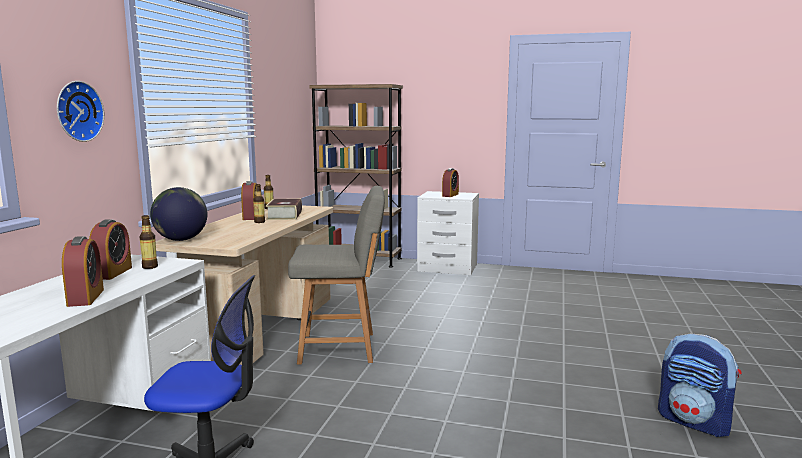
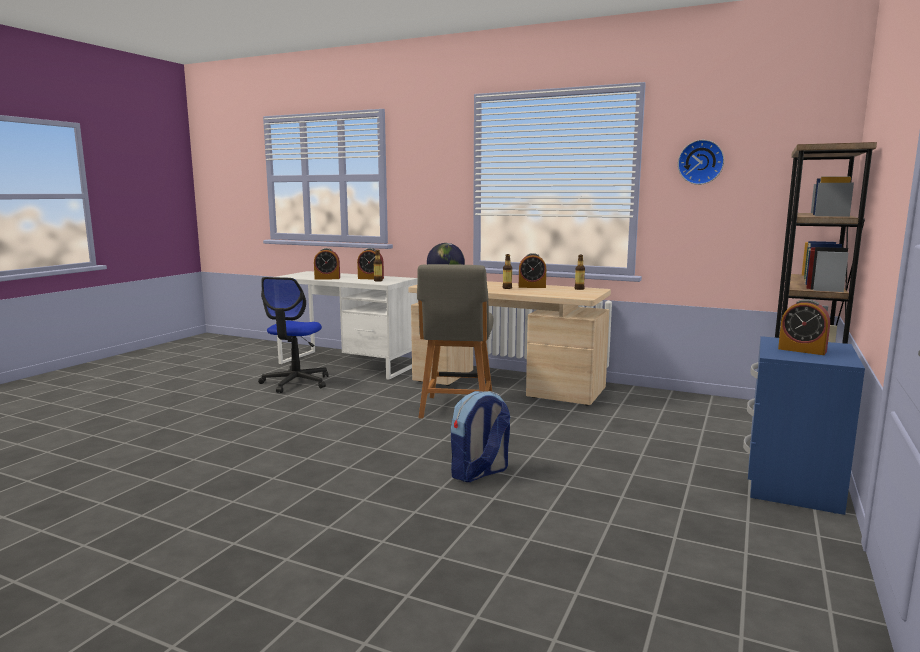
camera: 100 degrees right, 0 degrees up
wall clock [57,81,104,142] -> wall clock moved to [678,140,724,185]
book [266,199,302,220] -> none
white nightstand [417,191,479,275] -> blue nightstand [743,336,865,515]
backpack [658,334,742,437] -> backpack moved to [451,391,510,482]

